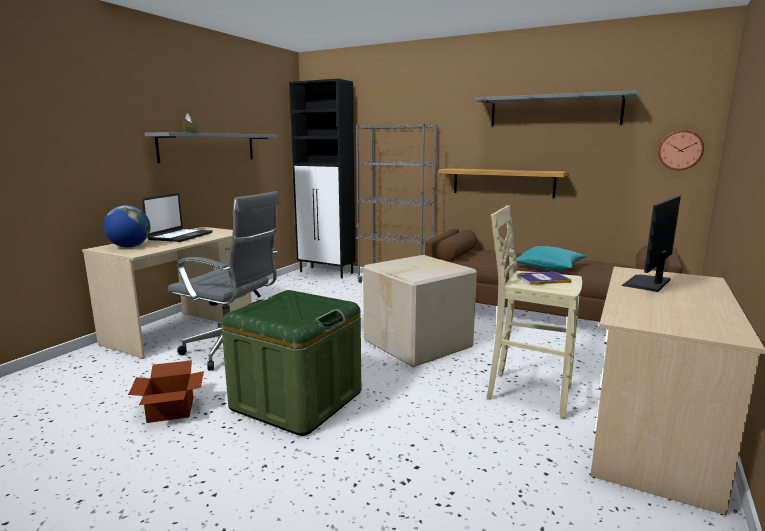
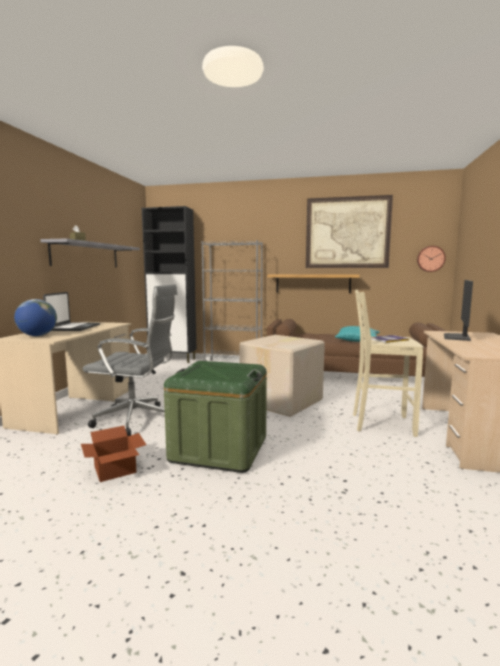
camera: 15 degrees left, 5 degrees down
grey shelf [475,90,638,126] -> picture [306,195,393,268]

